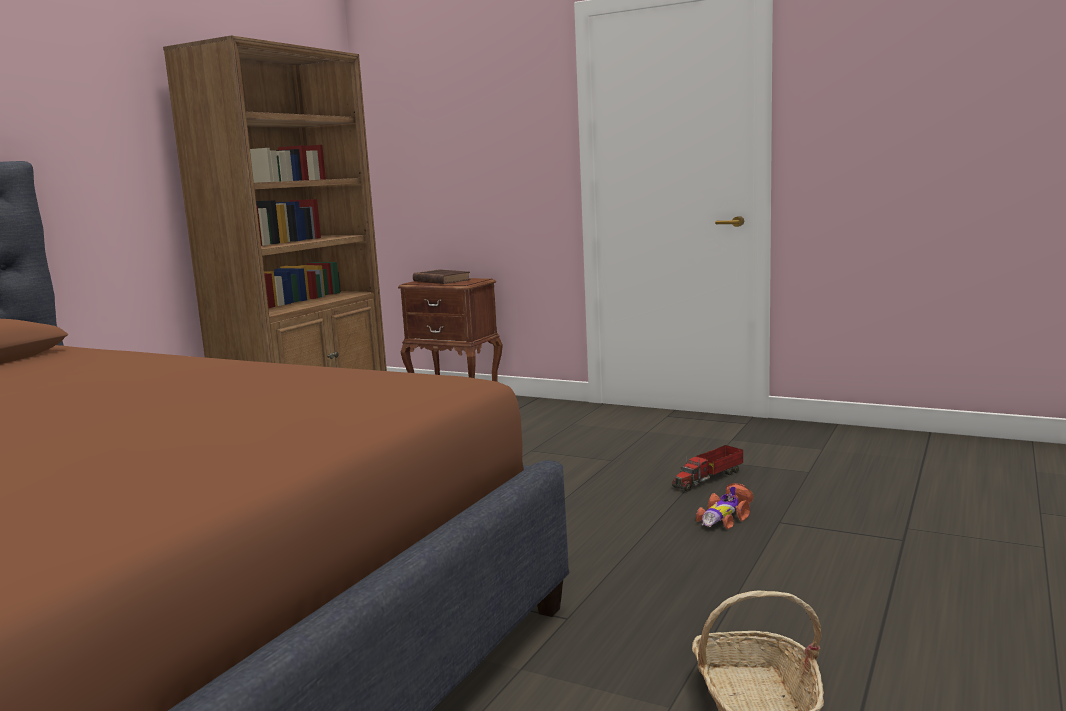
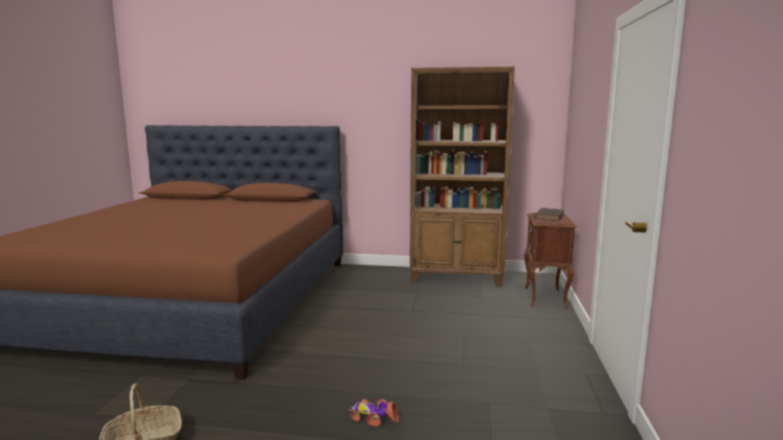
camera: 70 degrees right, 0 degrees up
toy truck [672,445,743,492] -> none

